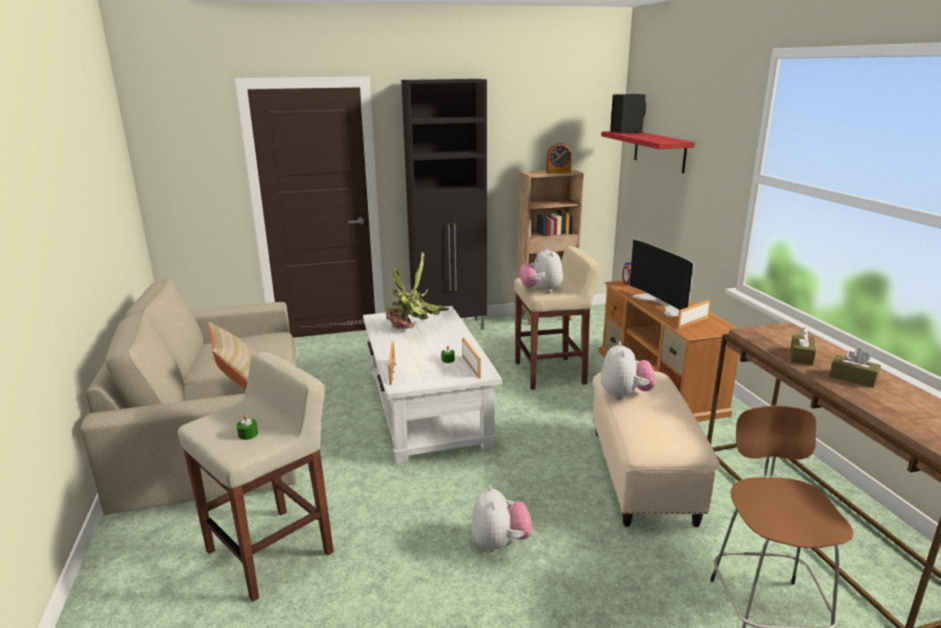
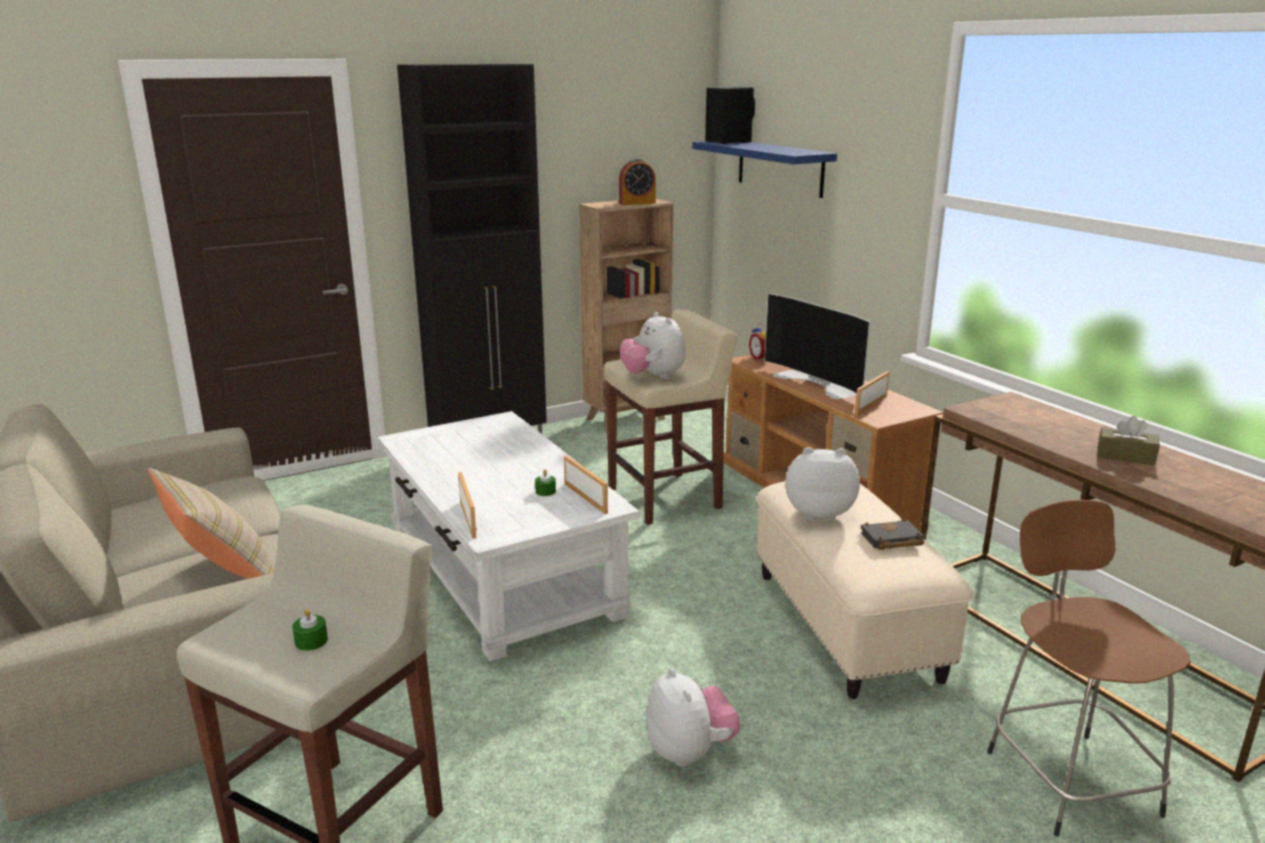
camera: 15 degrees left, 0 degrees up
potted plant [385,252,449,330] -> none
red shelf [601,131,695,173] -> blue shelf [692,141,837,198]
plush toy [601,341,656,400] -> plush toy turned 75 degrees counterclockwise [785,447,860,521]
brown tissue box [790,328,816,366] -> none
none -> black book [861,519,925,550]

